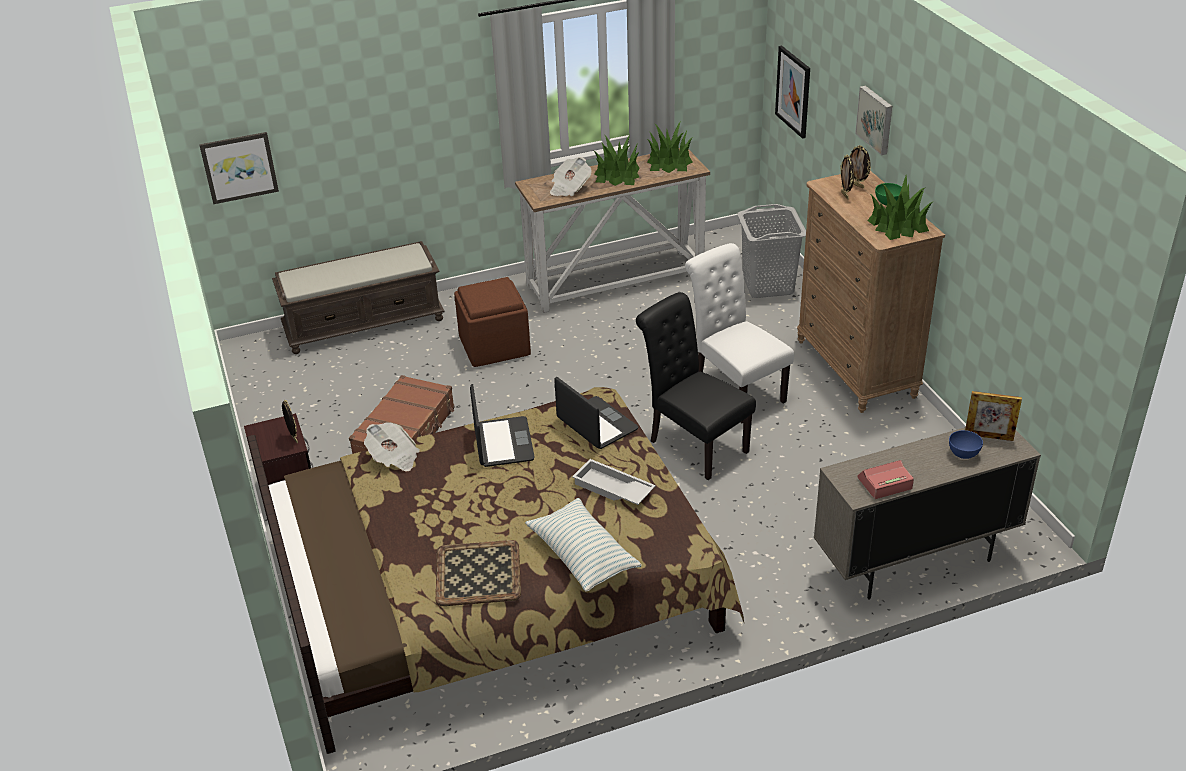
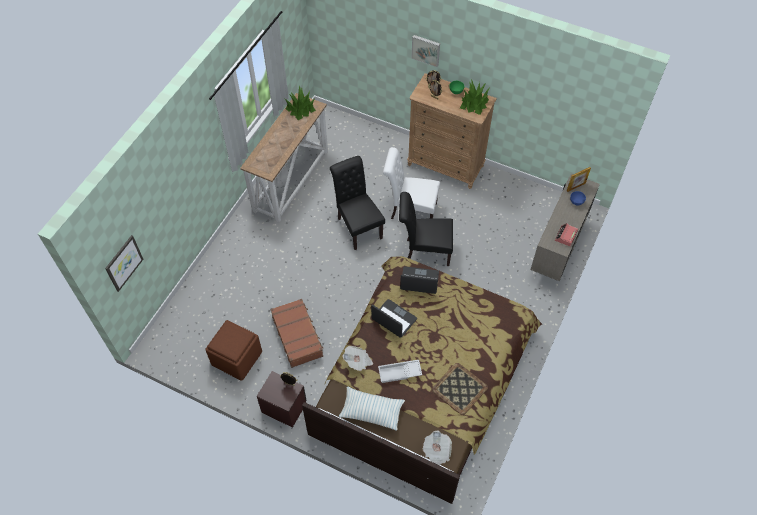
camera: 45 degrees left, 20 degrees up
brown bench [272,241,445,354] -> none
brown ottoman [454,277,531,367] -> brown ottoman moved to [205,320,262,381]
pillow [525,498,642,592] -> pillow moved to [339,386,405,431]
newspaper [550,157,592,196] -> newspaper moved to [422,430,452,465]
white tray [572,459,656,505] -> white tray moved to [378,360,422,383]
potted plant [594,134,640,186] -> none
grey laundry basket [737,204,806,298] -> none
picture [775,46,810,139] -> none
none -> black chair [330,156,385,250]

